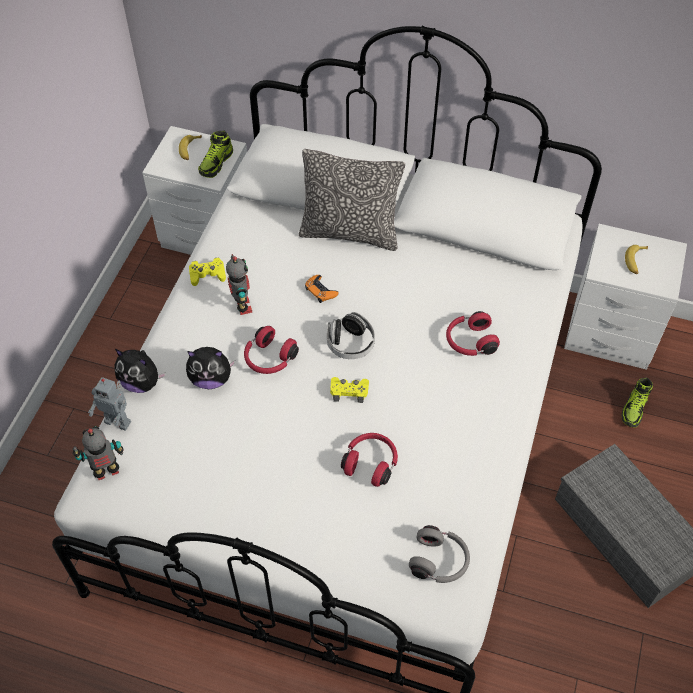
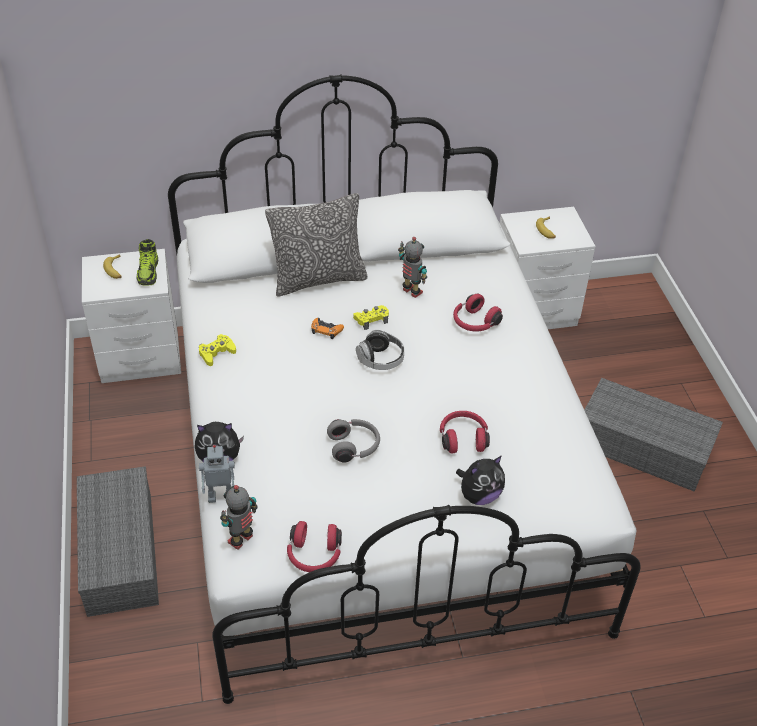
camera: 30 degrees left, 10 degrees down
plush toy [186,347,235,389] -> plush toy moved to [456,456,505,505]
toy robot [226,254,252,315] -> toy robot moved to [398,237,427,298]
red headphones [244,326,299,374] -> red headphones moved to [287,521,342,572]
yellow game controller [330,377,369,403] -> yellow game controller moved to [353,305,389,330]
grey headphones [409,525,470,583] -> grey headphones moved to [327,419,380,463]
shoe [622,378,653,428] -> none
none -> grey storage box [77,466,159,617]

